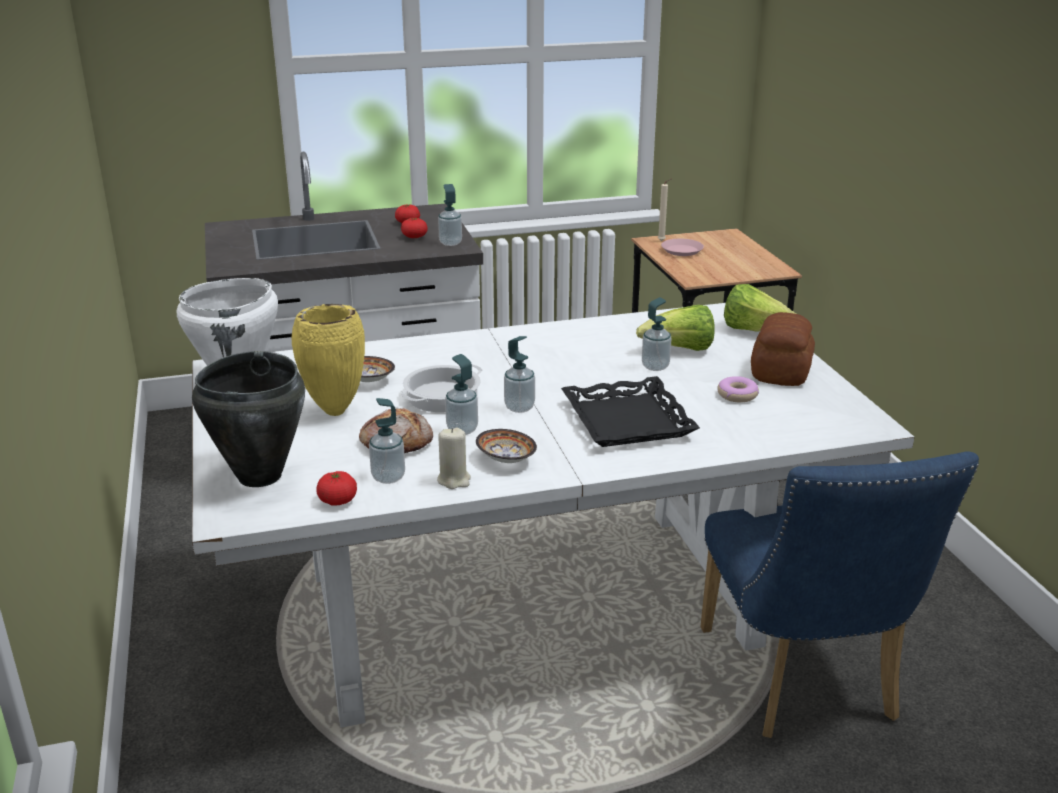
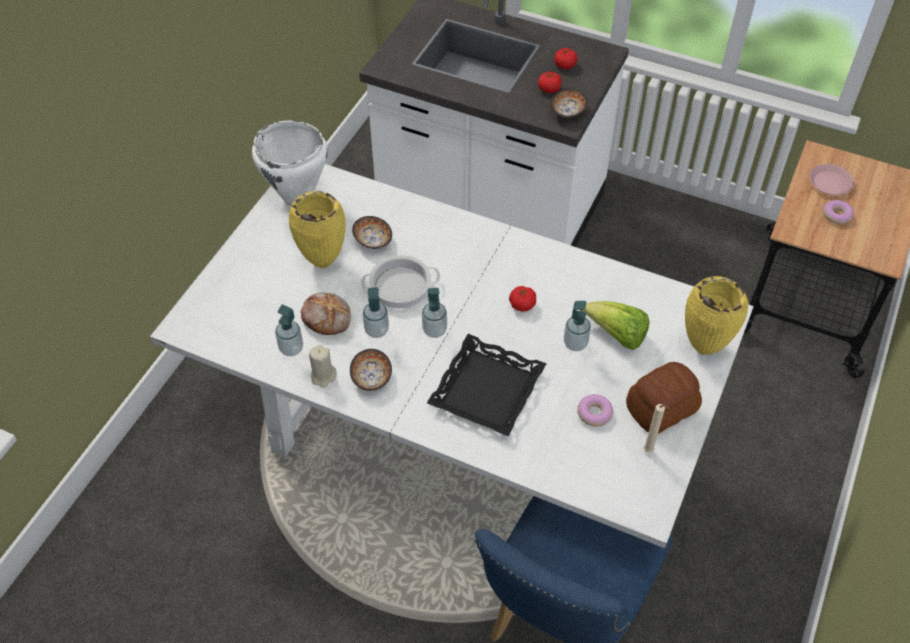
camera: 40 degrees right, 25 degrees up
black cooking pot [192,351,305,487] -> none
tomato [316,471,357,506] -> tomato moved to [509,286,536,312]
soap dispenser [438,184,462,246] -> bowl [551,89,587,117]
beige candle [658,179,671,241] -> beige candle moved to [644,404,670,453]
lettuce [724,284,796,331] -> yellow vase [685,276,748,355]
none -> donut [823,200,854,224]

